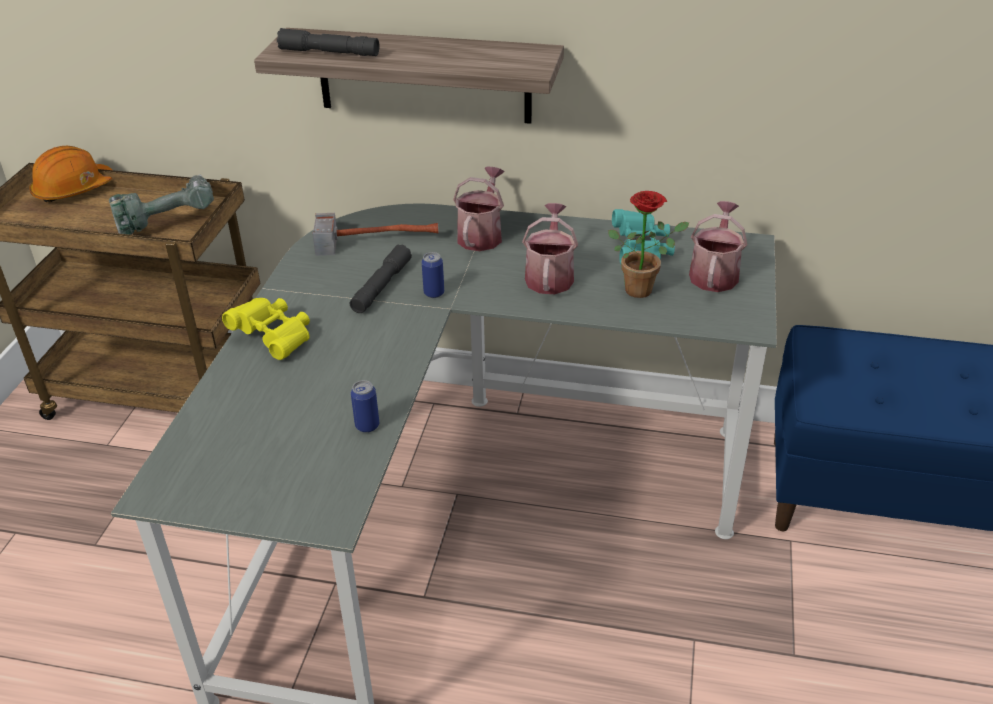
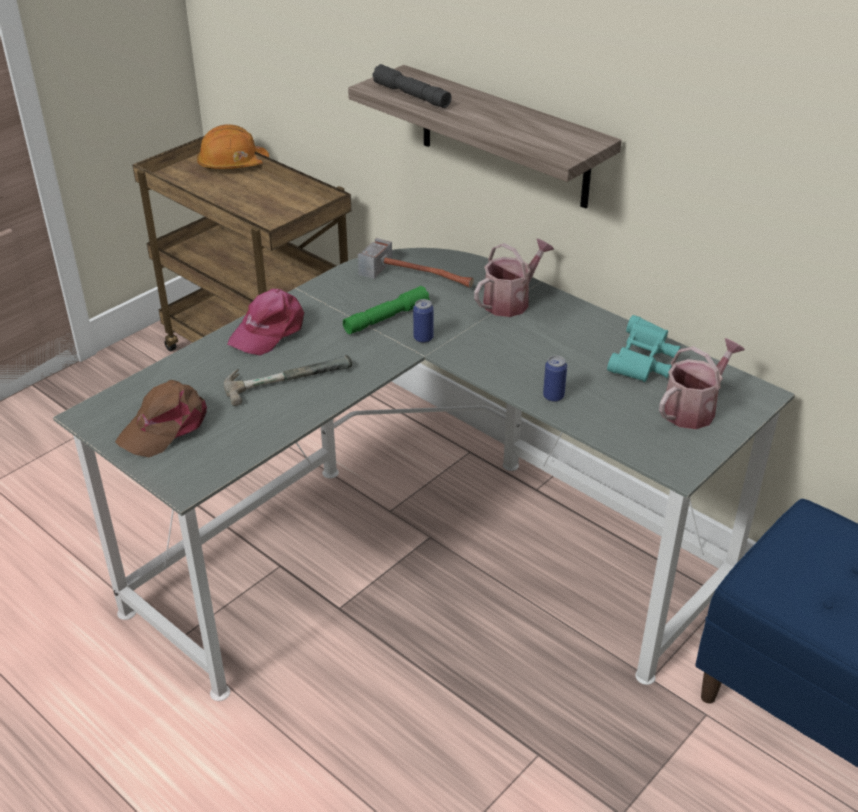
camera: 30 degrees right, 0 degrees up
power drill [109,174,214,235] -> none
yellow binoculars [222,298,310,360] -> pink cap [228,289,304,356]
grey flashlight [350,244,412,313] -> green flashlight [343,286,430,334]
can [351,380,379,433] -> can moved to [543,355,567,402]
watering can [522,203,578,294] -> none
potted plant [608,191,689,298] -> none
none -> brown cap [115,380,207,457]
none -> hammer [224,355,352,406]

